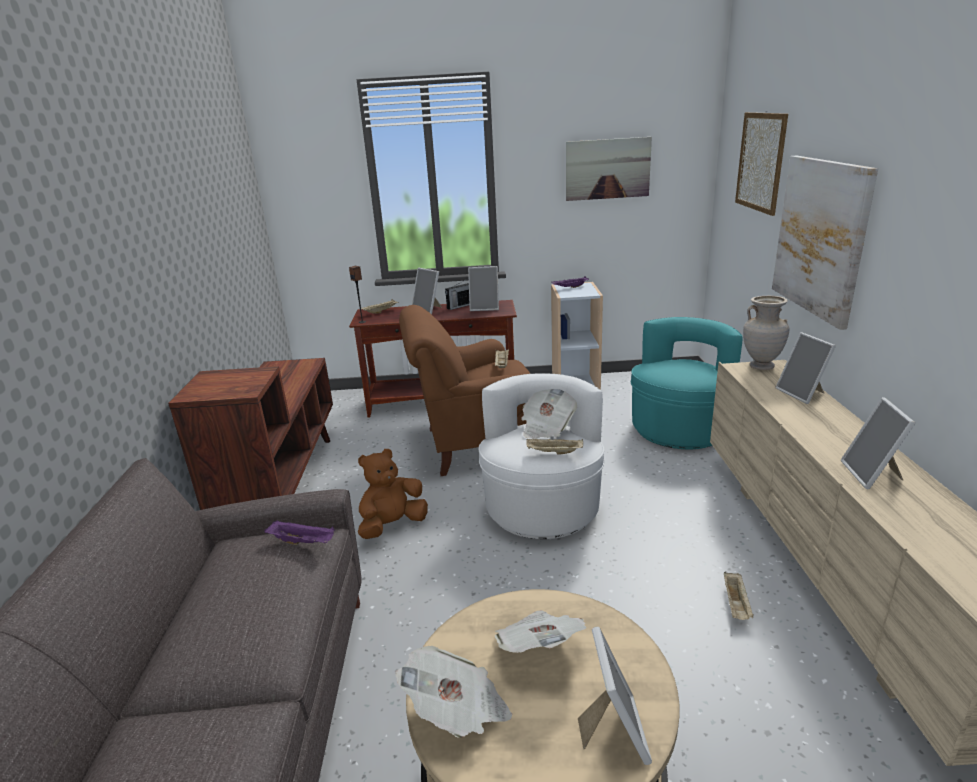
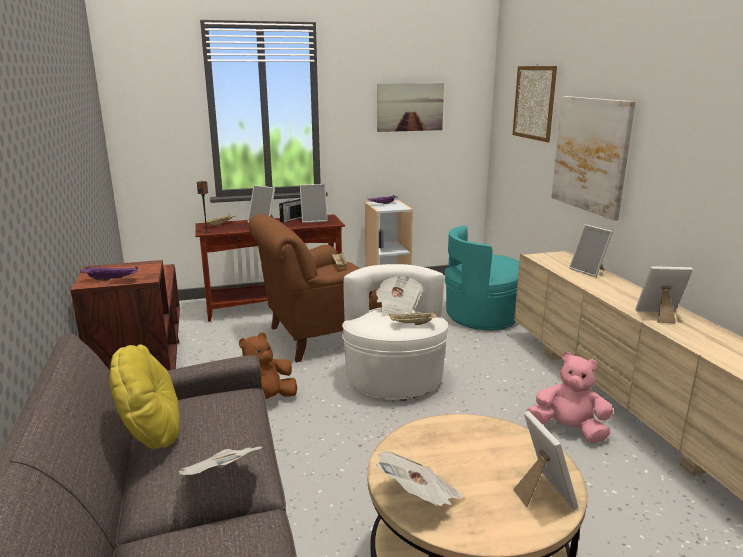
camera: 15 degrees left, 5 degrees down
purple tray [265,520,335,545] -> purple tray moved to [80,266,138,281]
newspaper [495,610,587,653] -> newspaper moved to [179,446,262,475]
turquoise armchair [631,317,743,449] -> turquoise armchair turned 120 degrees counterclockwise [444,225,519,330]
beige tray [724,571,754,620] -> pink plush toy [527,352,613,443]
beige vase [743,296,790,370] -> none
picture frame [841,397,916,490] -> picture frame turned 105 degrees clockwise [635,266,693,323]
none -> yellow pillow [109,344,180,449]

